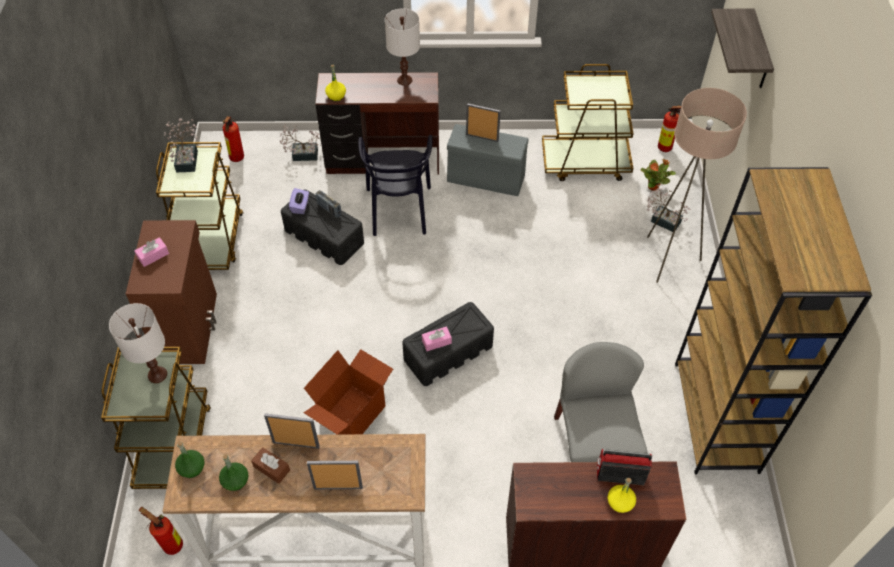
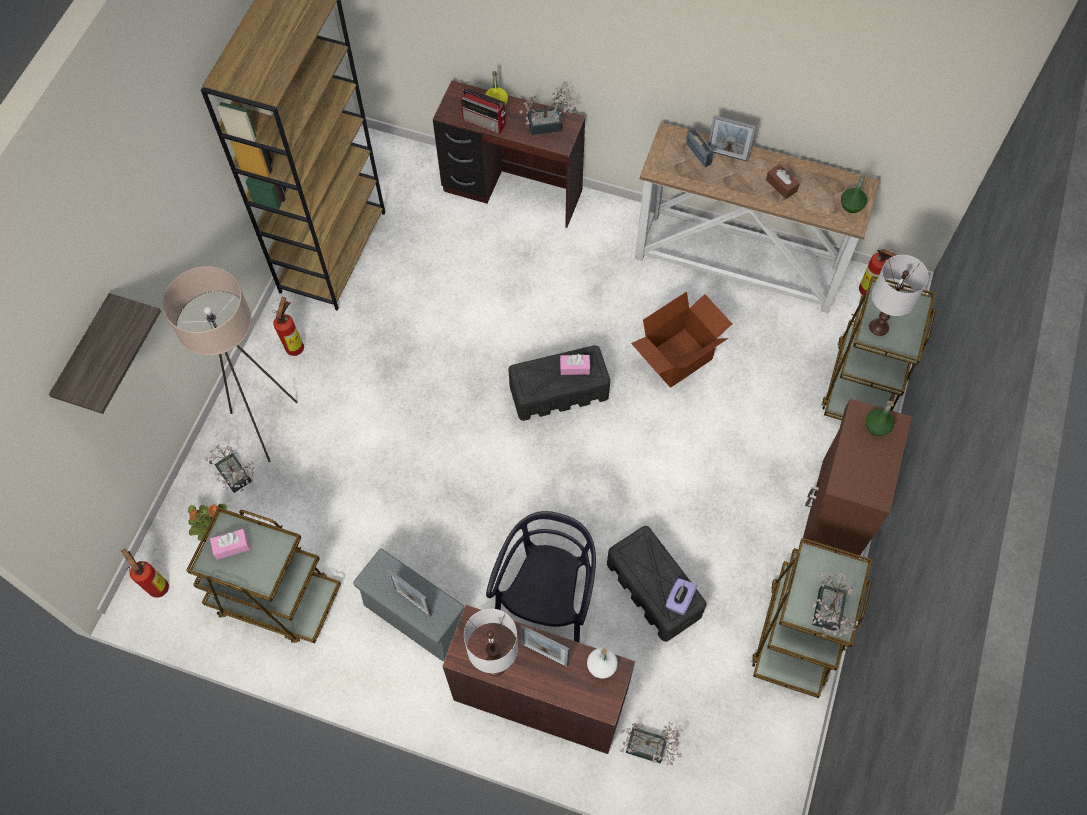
camera: 160 degrees left, 10 degrees up
pink tissue box [134,237,169,267] -> pink tissue box moved to [210,529,250,560]
green bottle [219,455,248,491] -> green bottle moved to [866,401,894,436]
fire extinguisher [223,116,244,162] -> fire extinguisher moved to [272,297,304,356]
picture frame [264,413,320,449] -> picture frame moved to [520,625,569,667]
radio [316,190,341,218] -> radio moved to [686,127,713,167]
yellow bottle [325,65,346,101] -> white bottle [587,648,618,679]
grey chair [554,342,648,462] -> none
none -> potted plant [519,84,576,135]

